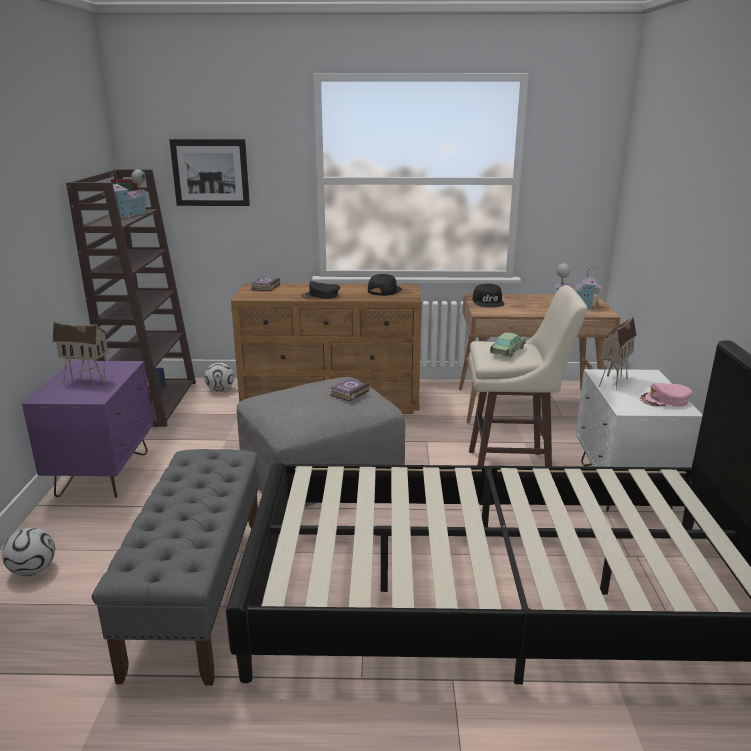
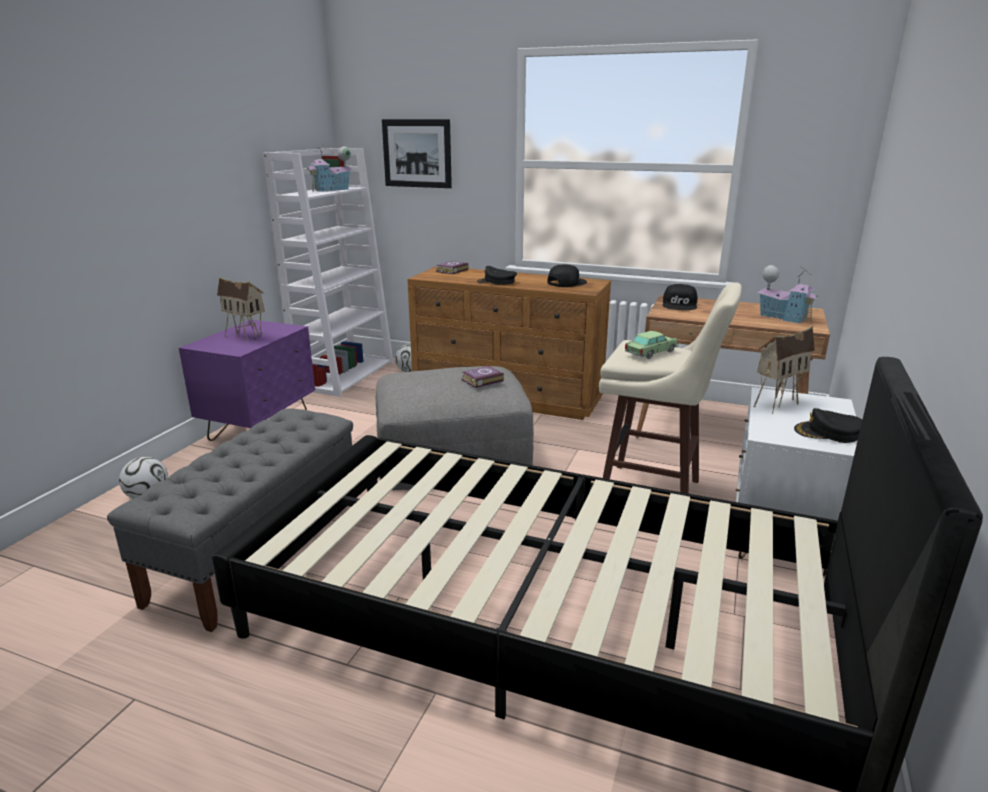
camera: 20 degrees right, 0 degrees up
brown bookcase [66,169,196,427] -> white bookcase [263,148,394,397]
pink cap [639,382,692,407] -> black cap [794,408,862,443]

